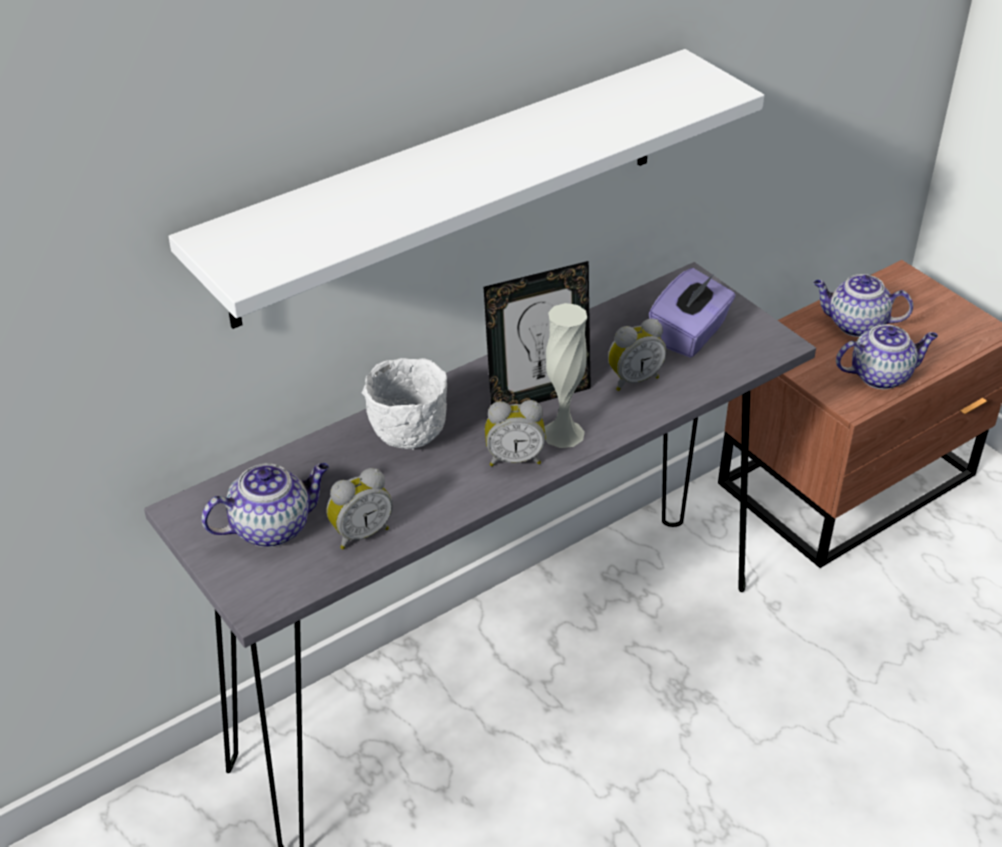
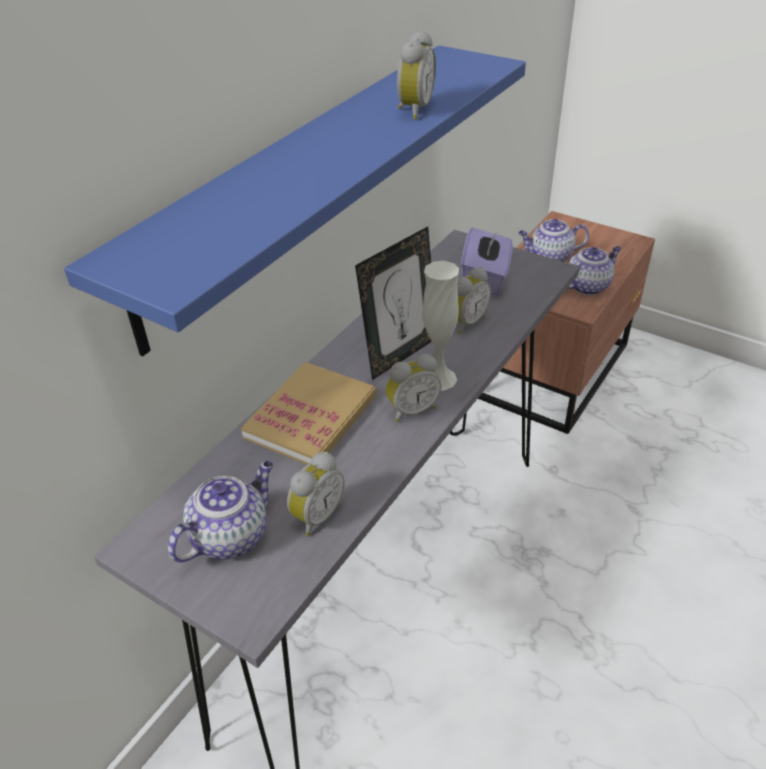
camera: 20 degrees left, 0 degrees up
white shelf [168,49,764,329] -> blue shelf [64,45,526,356]
white bowl [362,358,447,450] -> book [241,362,376,465]
none -> alarm clock [397,30,436,119]

